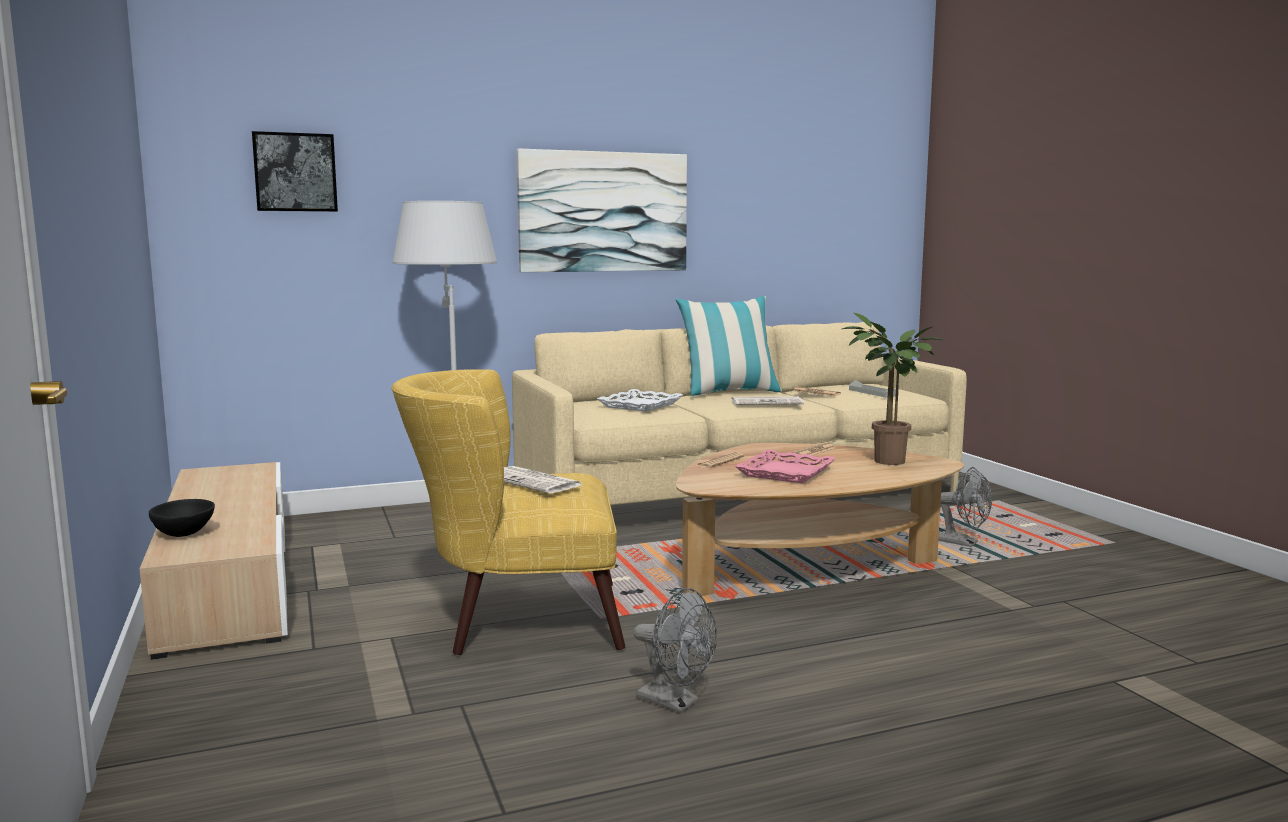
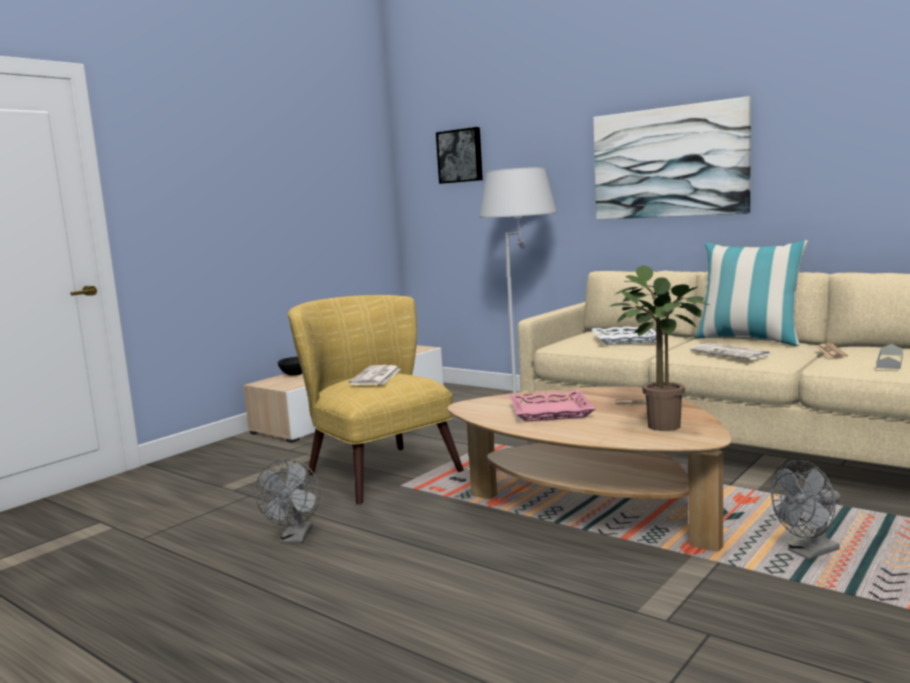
camera: 60 degrees right, 0 degrees up
grey fan [938,467,992,547] -> grey fan turned 60 degrees clockwise [771,460,841,560]

